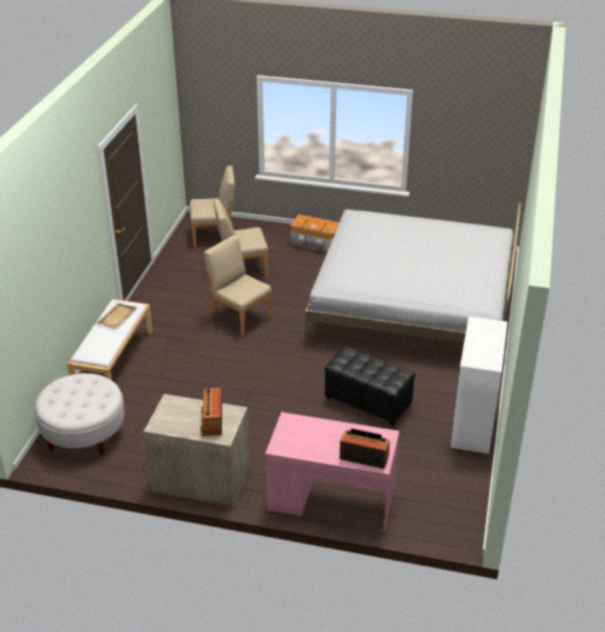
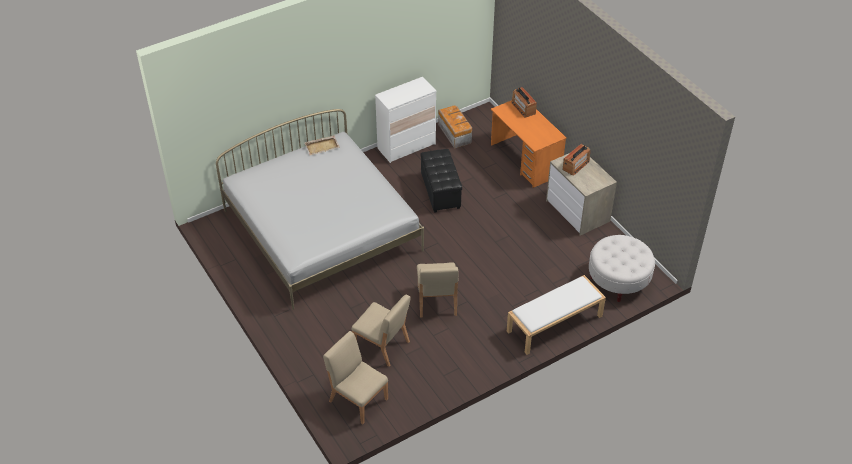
camera: 135 degrees left, 10 degrees up
beige tray [96,302,138,329] -> beige tray moved to [305,136,340,155]
pink desk [265,412,399,531] -> orange desk [491,100,567,188]
storage box [290,214,340,253] -> storage box moved to [438,105,472,149]

